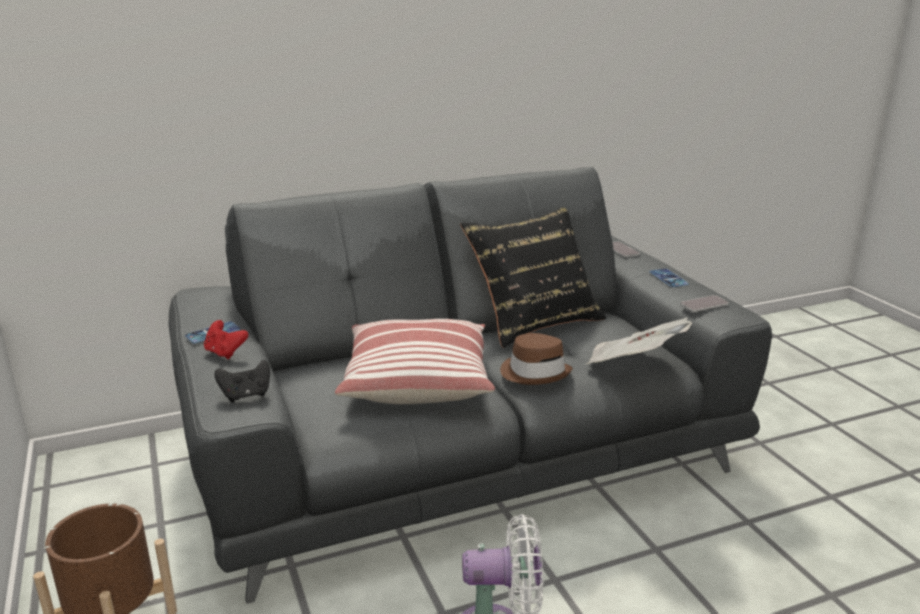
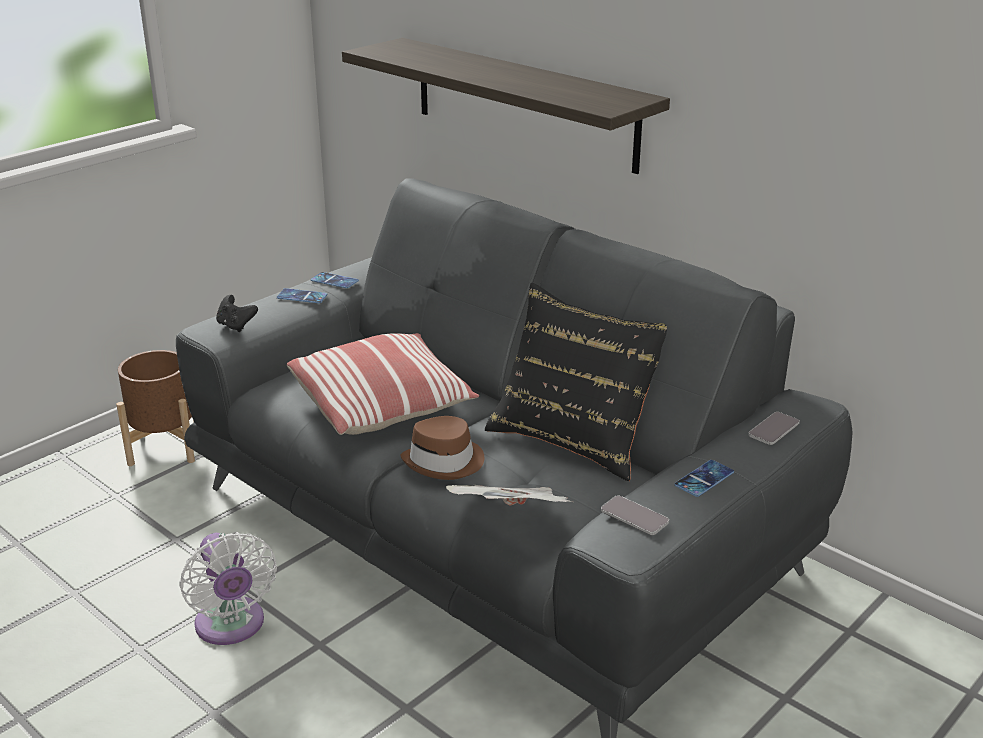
camera: 65 degrees right, 5 degrees up
red game controller [204,320,249,359] -> phone [277,288,327,303]
none -> shelf [342,38,670,174]

